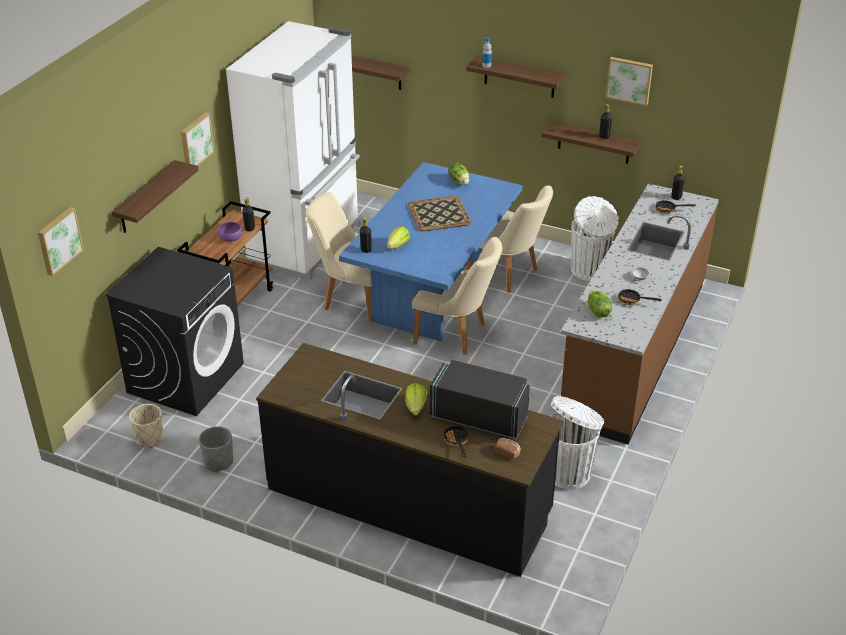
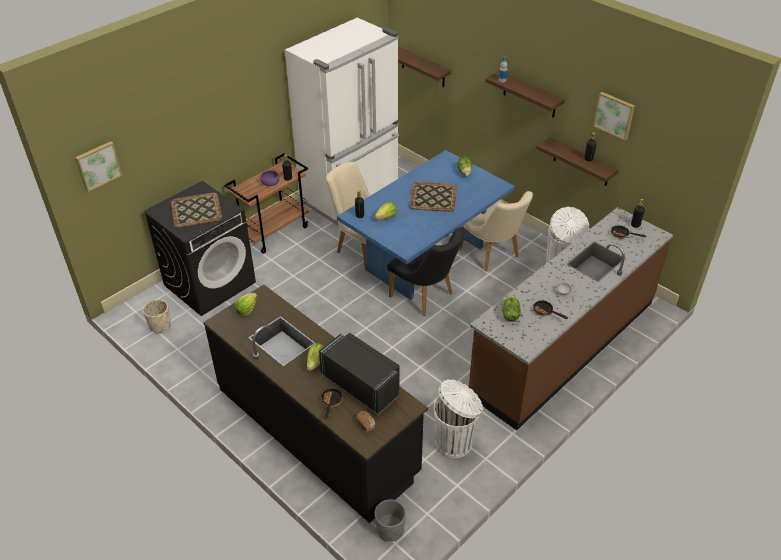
camera: 20 degrees right, 5 degrees up
shelf [112,160,199,233] -> none
picture [181,112,215,166] -> none
grey planter [199,426,233,472] -> grey planter moved to [375,499,406,542]
beige chair [412,237,502,355] -> black chair [387,228,464,316]
none -> tray [171,192,222,228]
none -> lettuce [234,293,257,316]

